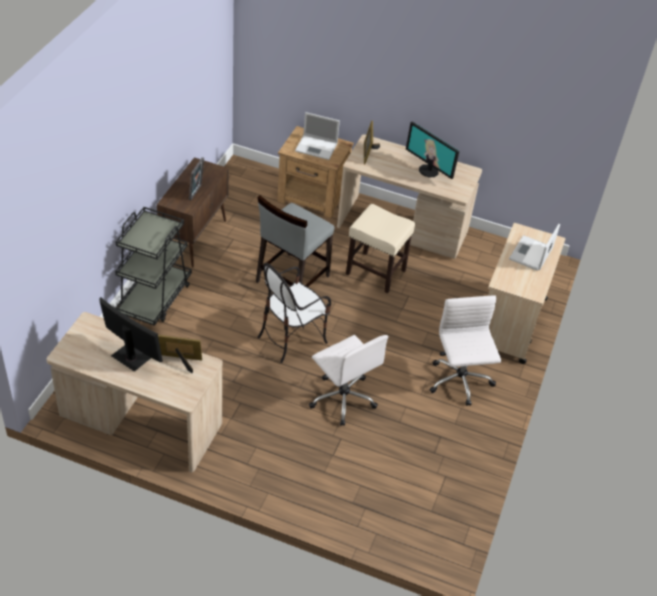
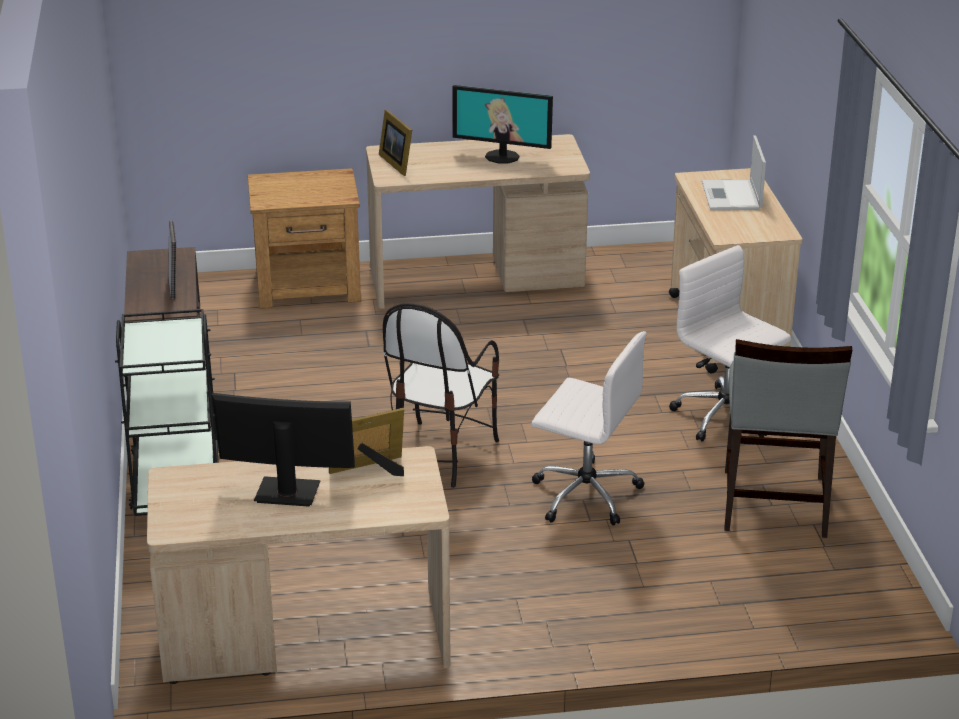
camera: 25 degrees left, 15 degrees down
grey chair [256,195,334,287] -> grey chair moved to [724,339,852,538]
laptop [295,112,340,160] -> none
beige stool [346,204,415,294] -> none

